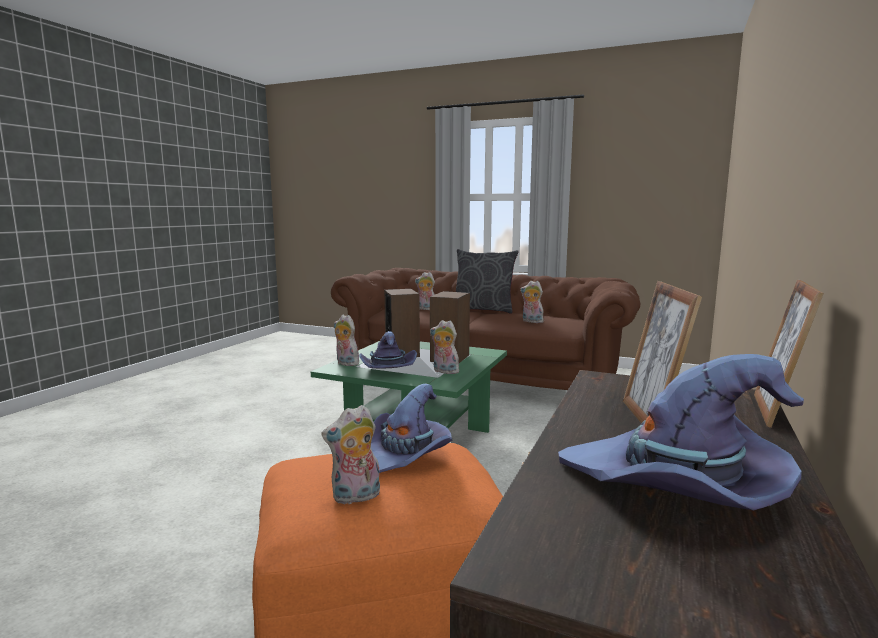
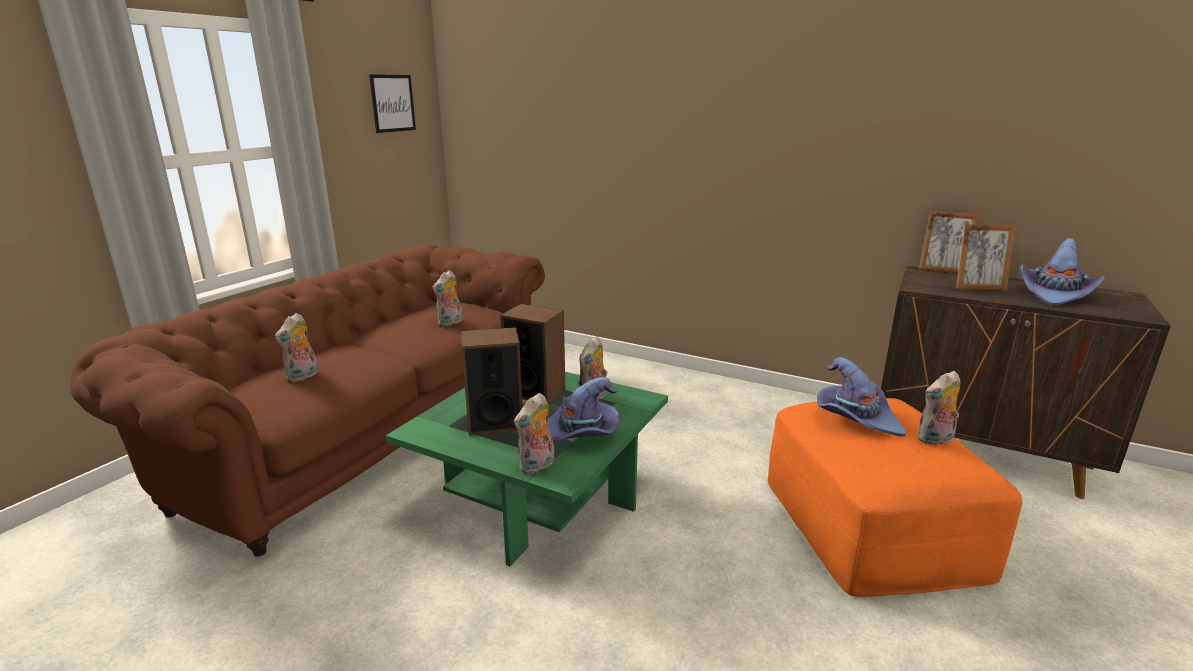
camera: 85 degrees left, 10 degrees up
plush toy [321,405,380,504] -> plush toy turned 90 degrees clockwise [917,371,960,445]
grey pillow [456,249,519,314] -> none
none -> picture [369,74,416,133]

